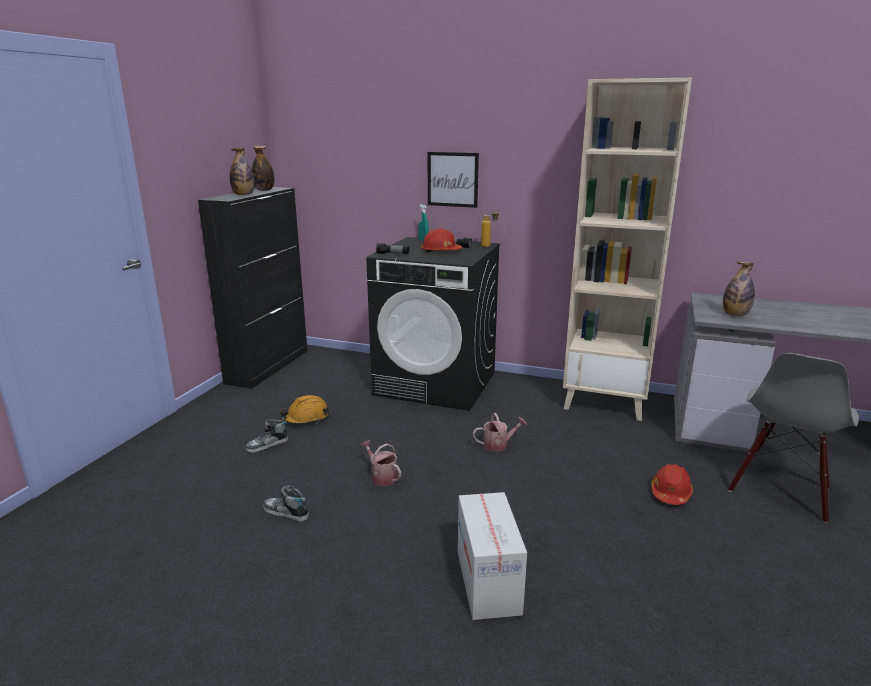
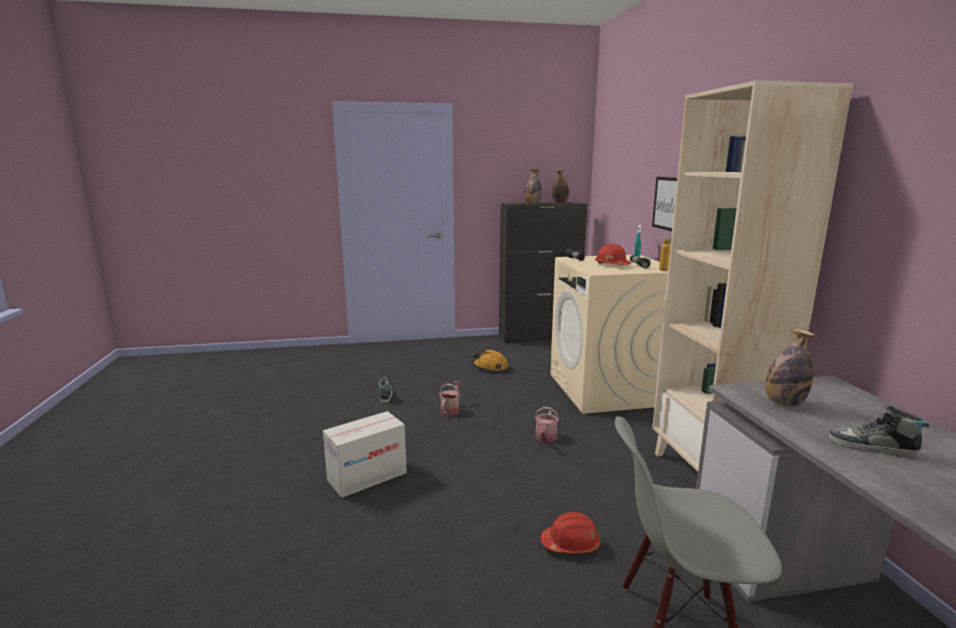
camera: 60 degrees right, 5 degrees down
shoe [245,420,288,453] -> shoe moved to [828,405,929,458]
black washing machine [366,237,500,411] -> beige washing machine [550,255,668,414]
watering can [473,413,527,452] -> watering can turned 60 degrees clockwise [535,407,559,442]

